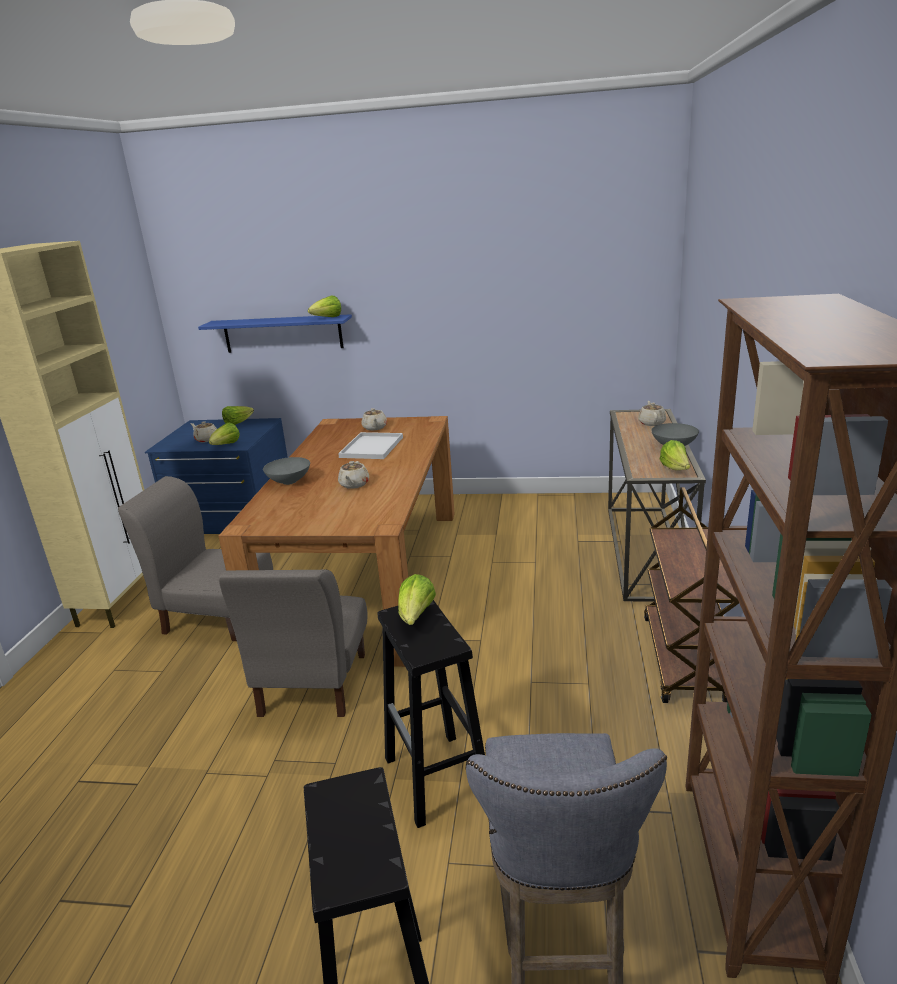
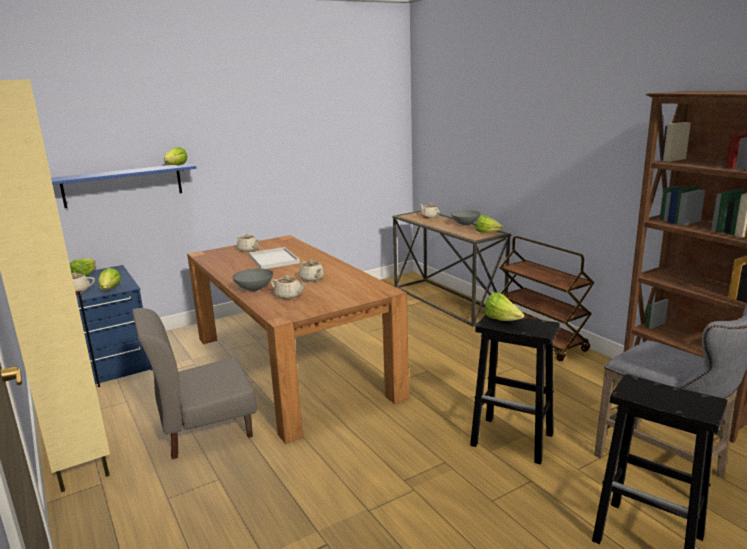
camera: 40 degrees left, 5 degrees down
grey chair [219,570,368,717] -> none
none -> beige teapot [271,275,307,299]

